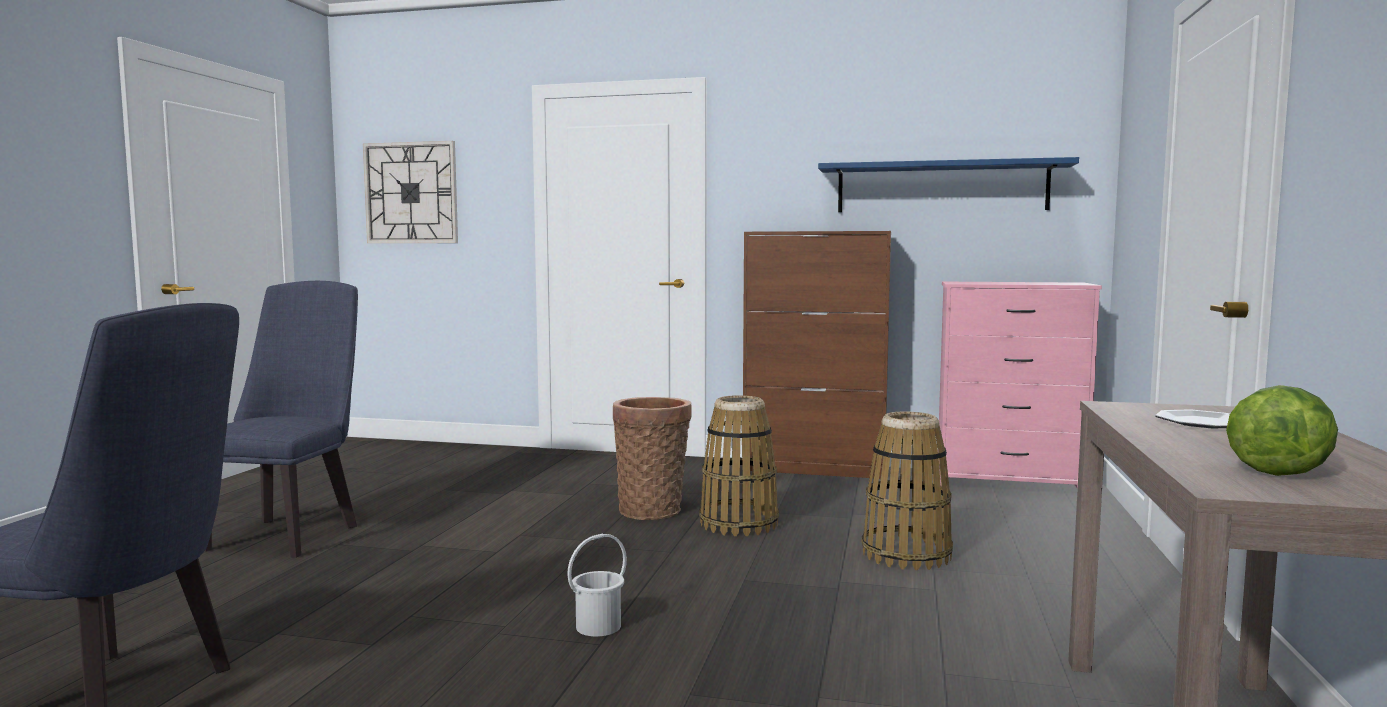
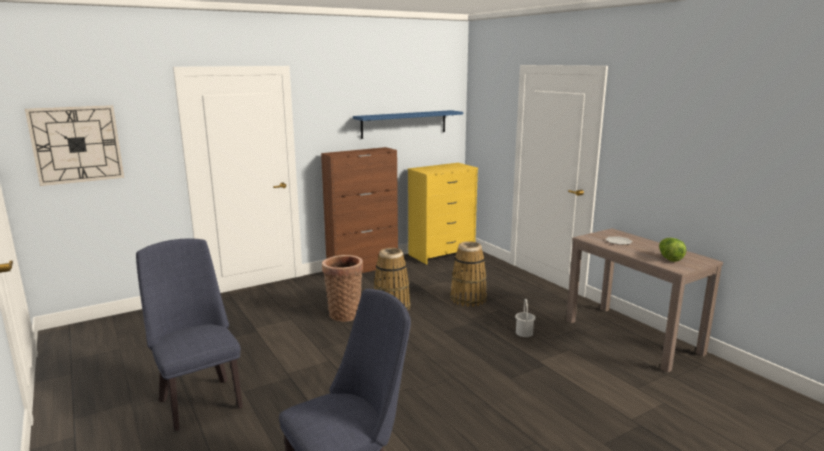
camera: 45 degrees left, 10 degrees up
white bucket [567,534,627,637] -> white bucket moved to [515,299,536,337]
pink dresser [939,282,1102,489] -> yellow dresser [407,163,478,264]

